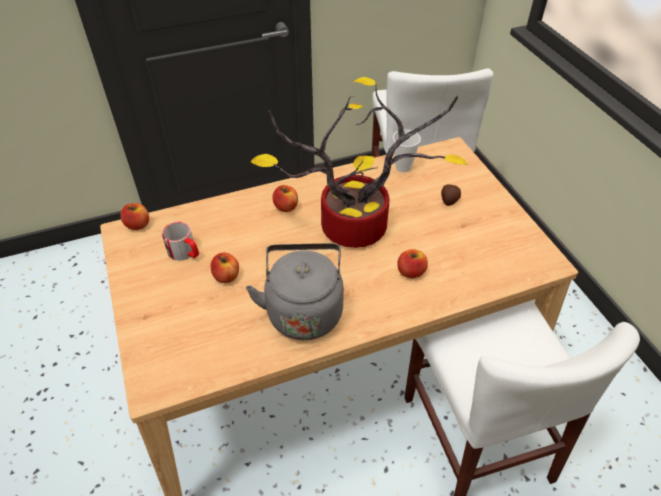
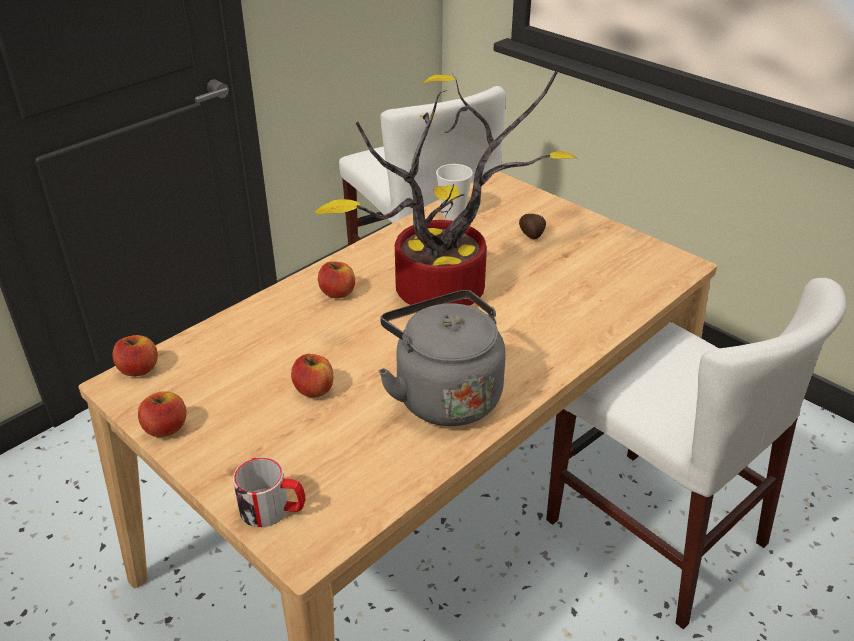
camera: 25 degrees left, 10 degrees down
mug [162,222,199,261] -> mug moved to [233,457,305,527]
apple [397,249,428,278] -> apple moved to [138,391,187,437]

